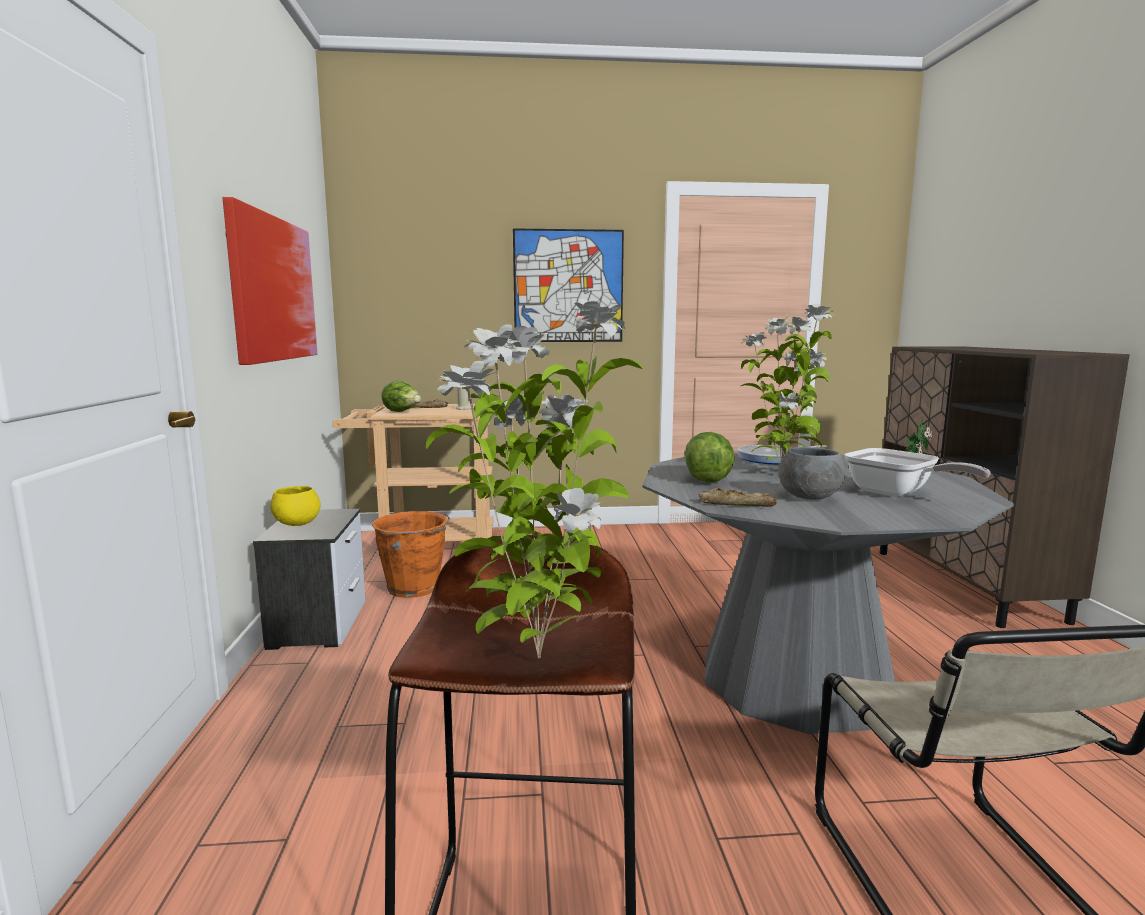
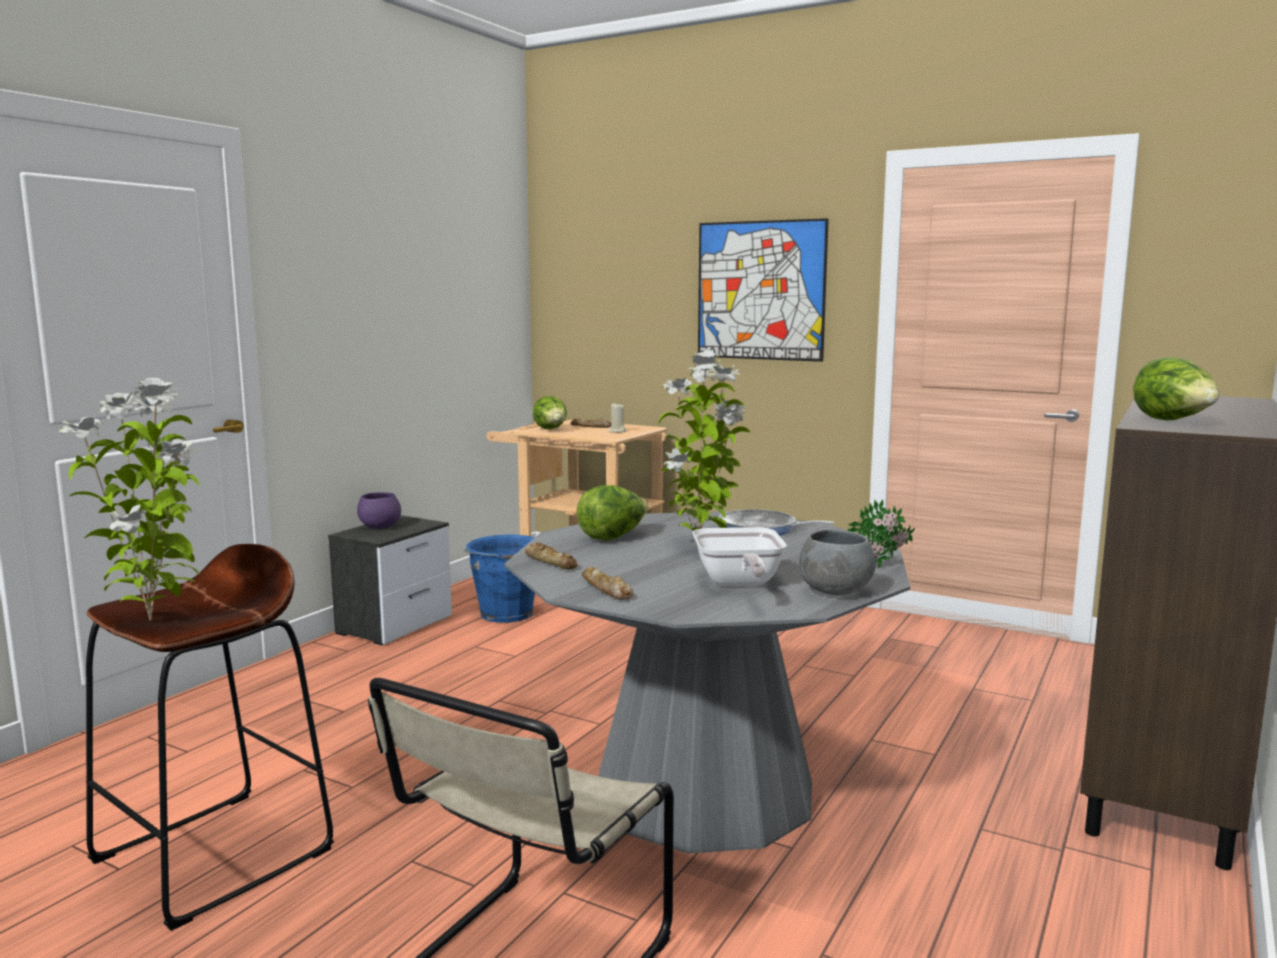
camera: 35 degrees right, 0 degrees up
picture [222,197,317,365] -> none
yellow bowl [270,486,321,526] -> purple bowl [357,492,401,529]
orange bucket [372,511,450,598] -> blue bucket [464,534,535,623]
grey bowl [779,447,845,500] -> grey bowl moved to [799,529,876,595]
none -> bread [582,567,633,600]
none -> lettuce [1133,357,1219,420]

